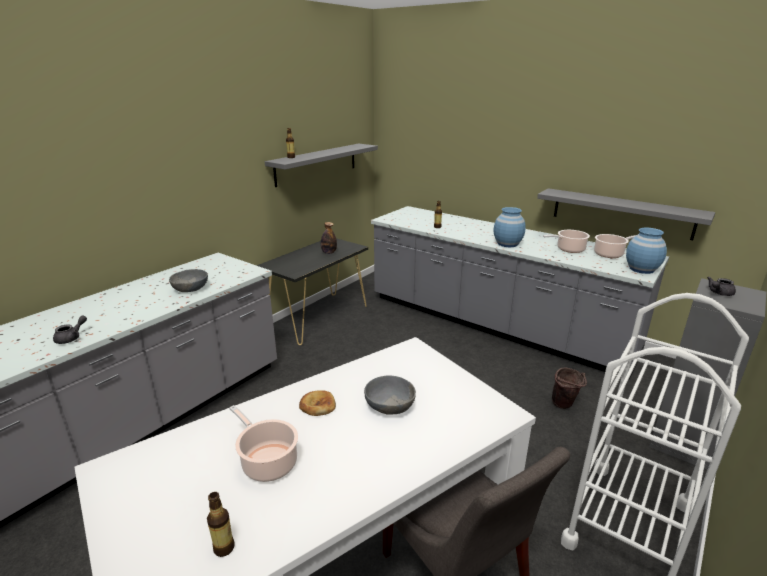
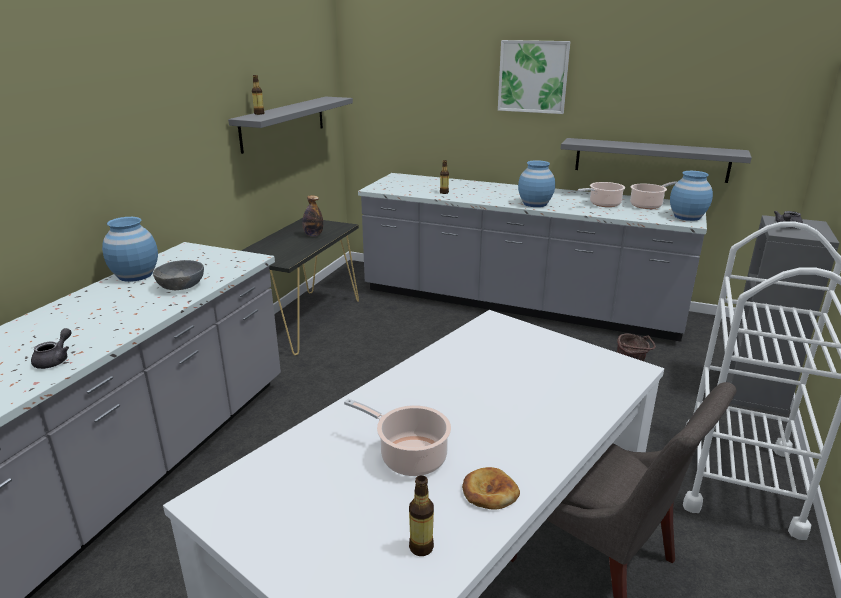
camera: 15 degrees left, 0 degrees up
bread [299,390,336,416] -> bread moved to [462,467,520,510]
grey bowl [364,375,416,415] -> none
none -> blue vase [102,217,158,282]
none -> picture [498,40,571,114]

